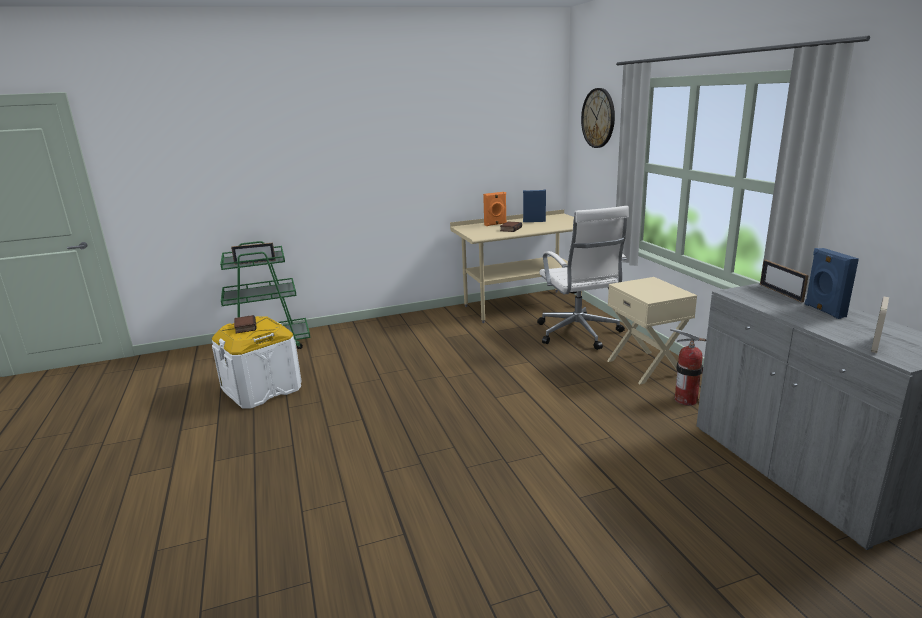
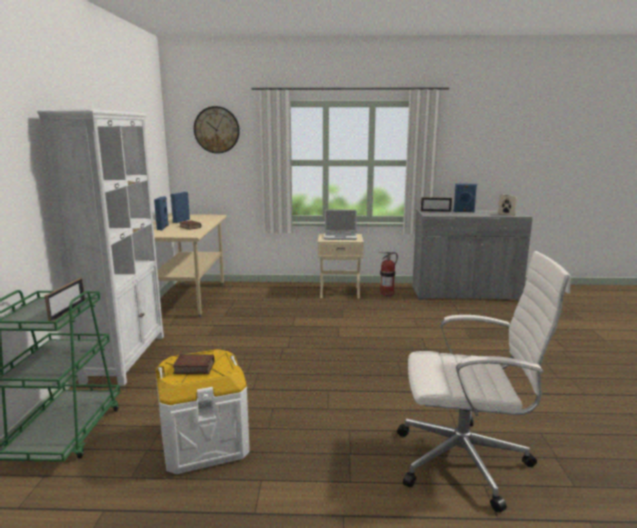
camera: 70 degrees left, 5 degrees down
orange speaker [483,192,507,226] -> blue speaker [154,196,169,230]
white office chair [537,206,629,350] -> white office chair moved to [397,251,571,513]
none -> white bookcase [37,109,164,386]
none -> laptop [324,209,357,240]

